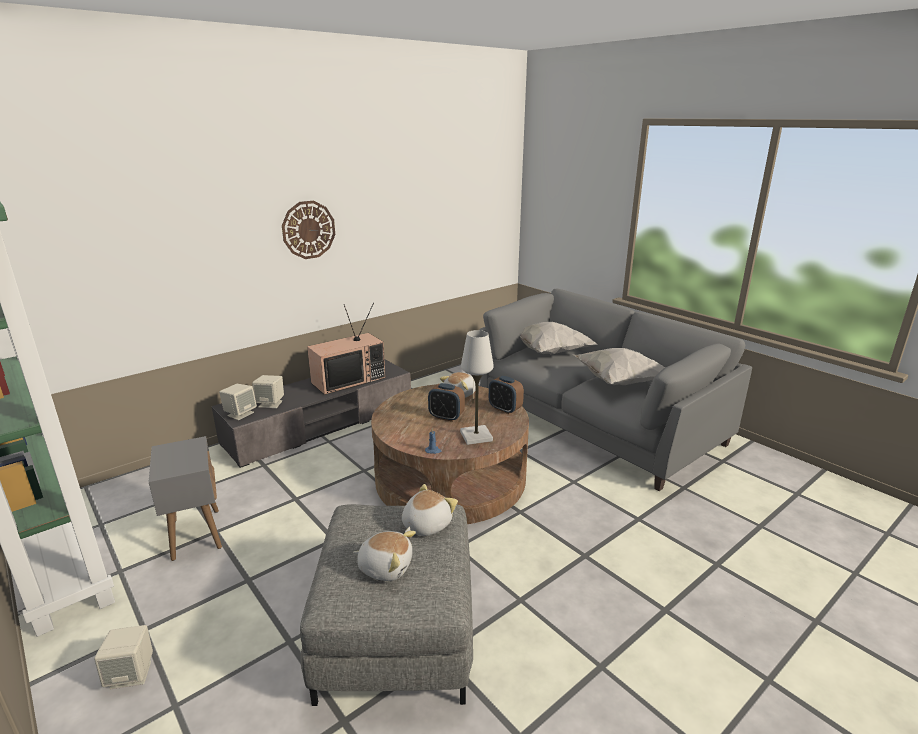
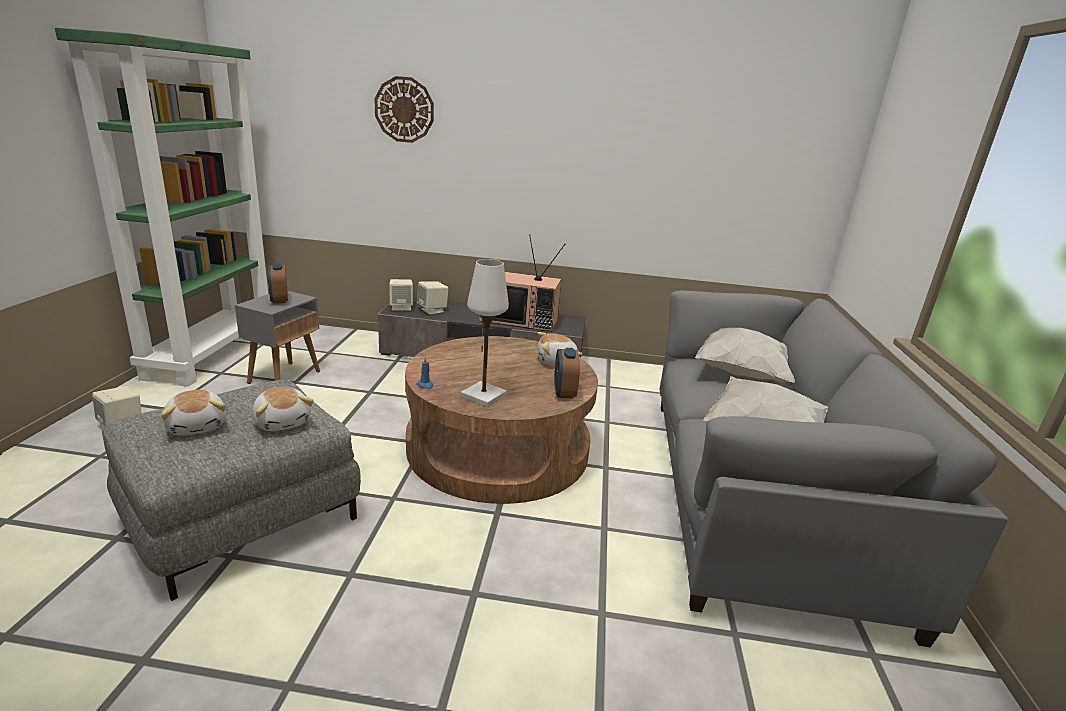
camera: 45 degrees right, 0 degrees up
wall clock [282,201,335,259] -> wall clock moved to [374,76,434,143]
plush toy [402,484,458,536] -> plush toy turned 60 degrees clockwise [252,387,314,431]
alarm clock [428,383,465,422] -> alarm clock moved to [267,263,288,304]

